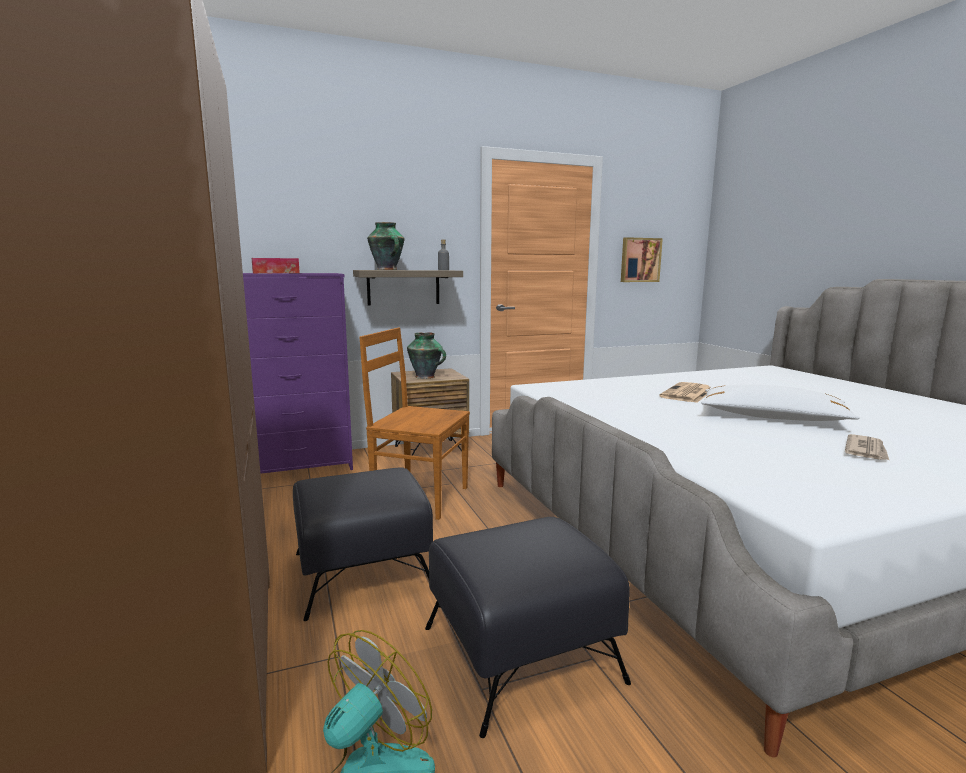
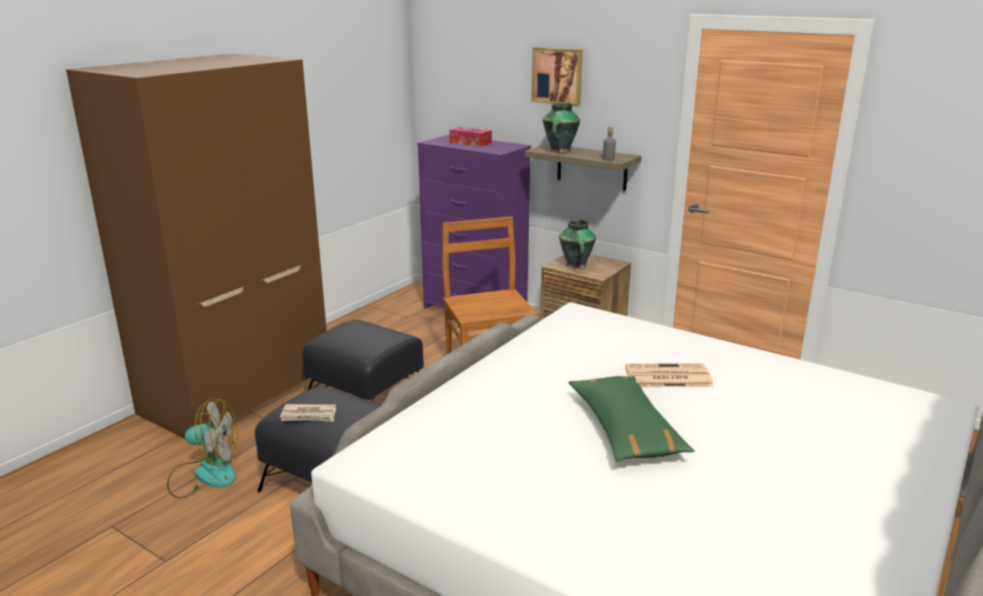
camera: 55 degrees right, 10 degrees up
picture [621,237,663,282] -> picture moved to [531,47,583,106]
white pillow [701,384,860,421] -> green pillow [569,376,694,462]
newspaper [845,434,889,460] -> newspaper moved to [280,404,336,422]

